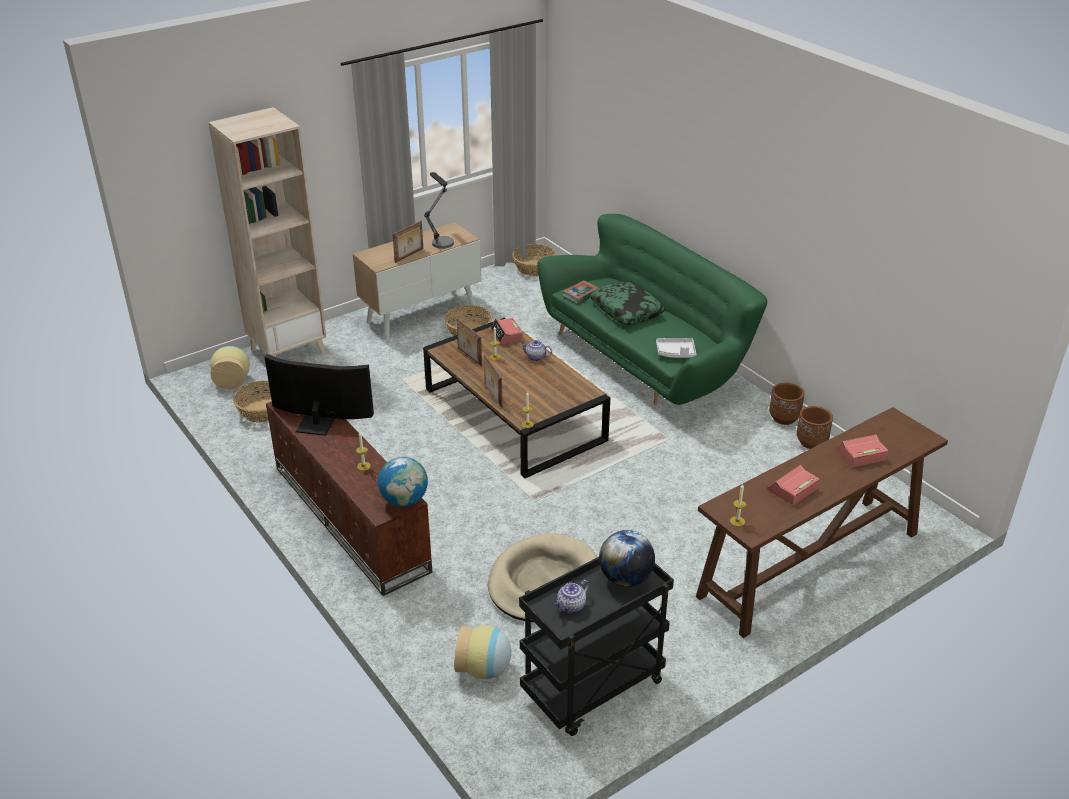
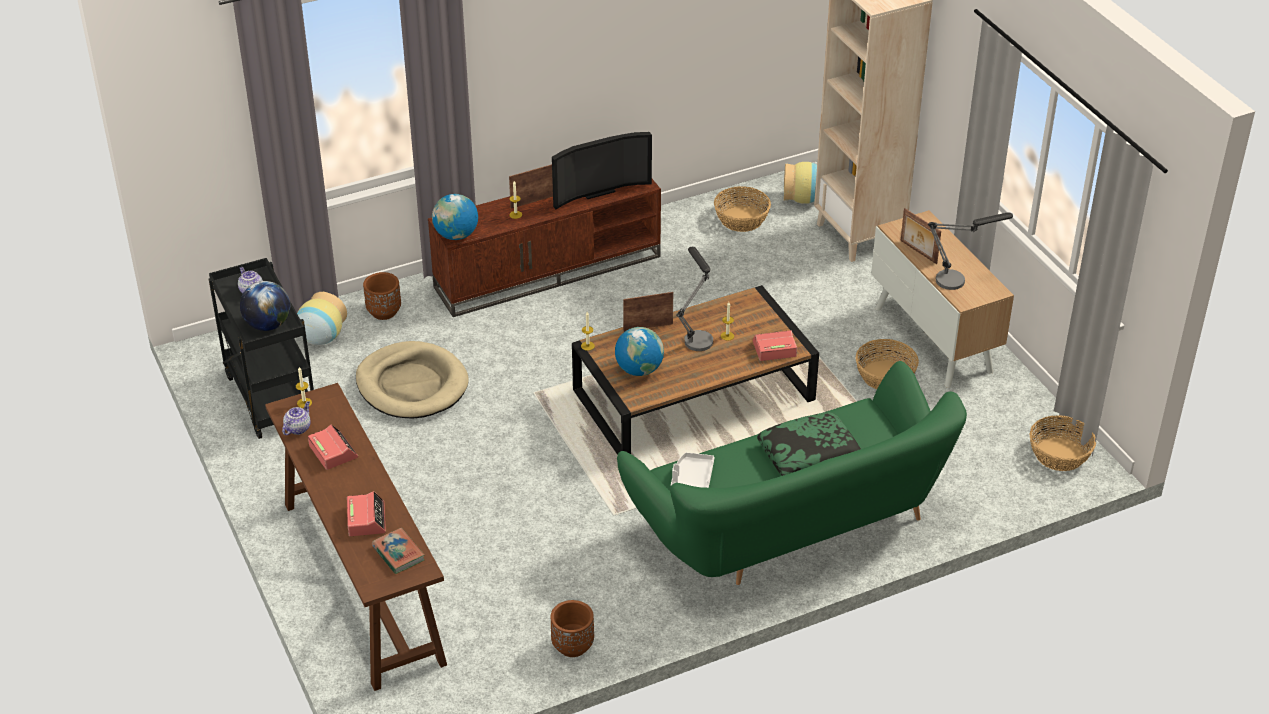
camera: 100 degrees right, 5 degrees up
television [265,354,374,436] -> television turned 45 degrees clockwise [552,132,652,210]
picture frame [456,319,482,366] -> picture frame moved to [509,164,553,208]
teapot [520,340,552,361] -> teapot moved to [282,401,310,435]
book [562,280,599,303] -> book moved to [372,528,425,574]
brown planter [769,383,804,425] -> brown planter moved to [363,272,401,320]
none -> globe [615,327,664,376]
none -> table lamp [676,247,713,351]

